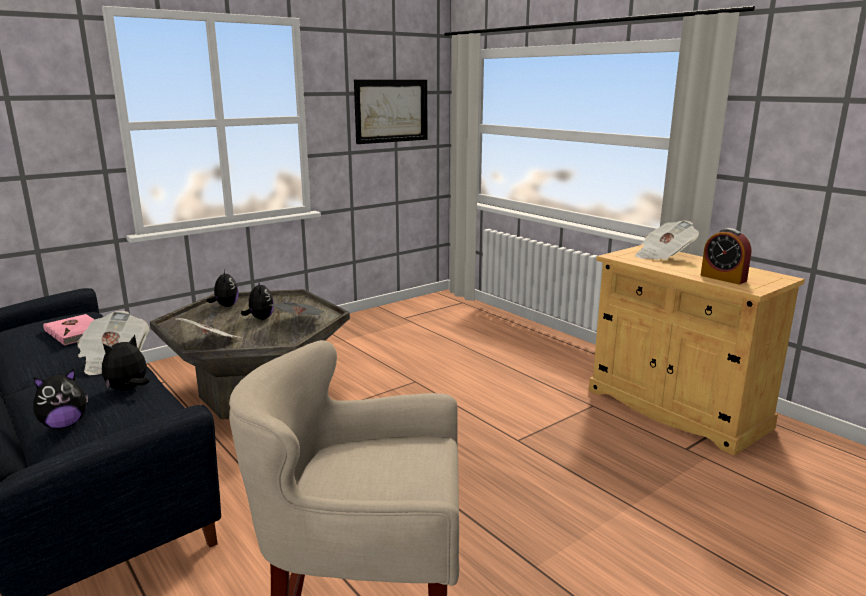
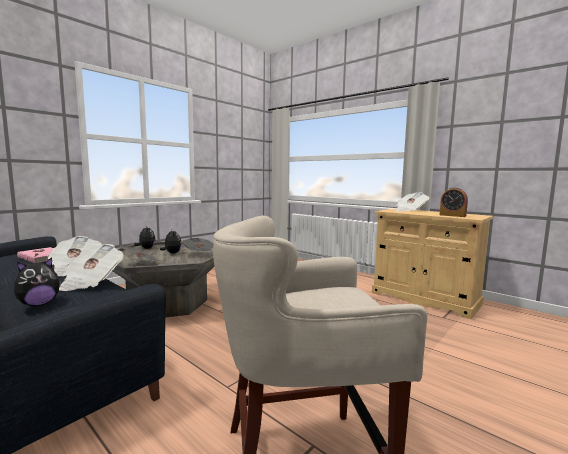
camera: 10 degrees left, 10 degrees down
plush toy [102,335,150,391] -> newspaper [59,244,124,291]
picture [354,80,427,144] -> none

